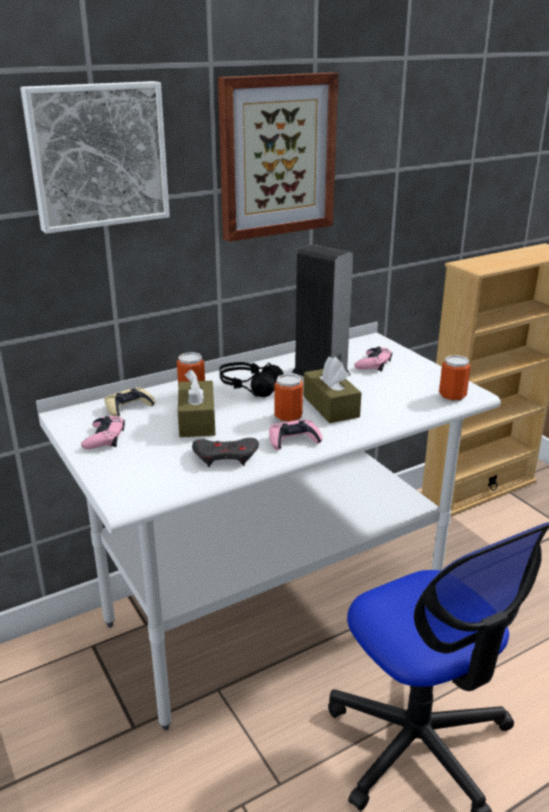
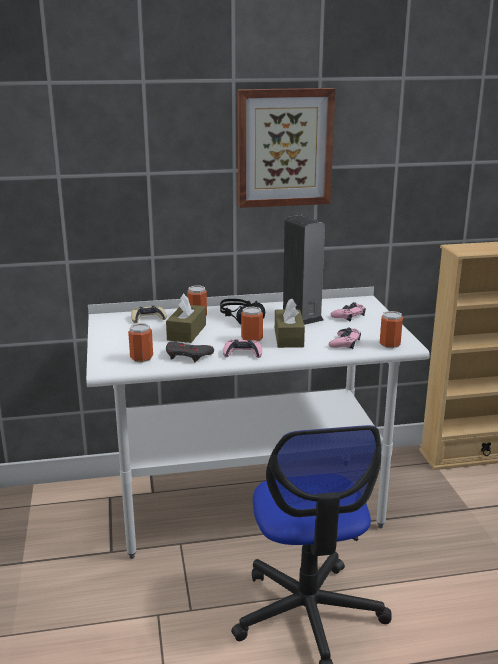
camera: 20 degrees right, 5 degrees down
picture [20,81,170,234] -> none
pink game controller [81,416,125,449] -> pink game controller moved to [329,327,361,349]
none -> can [128,323,153,363]

